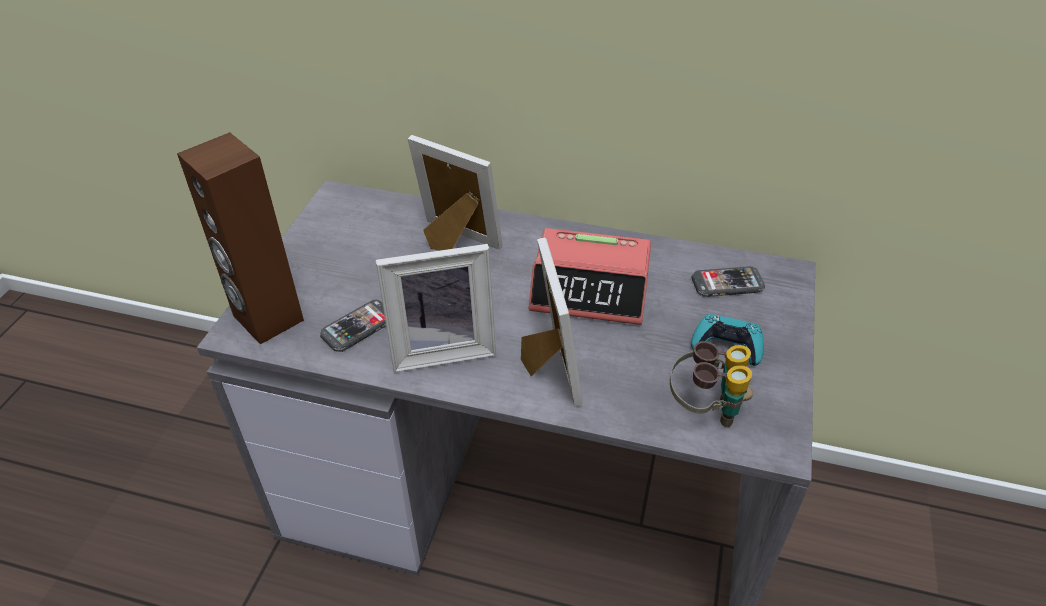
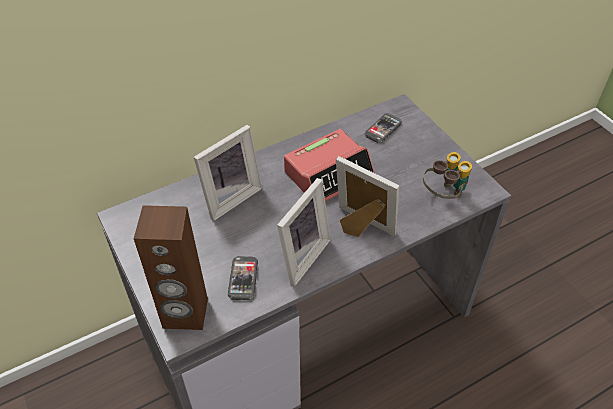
camera: 45 degrees left, 5 degrees up
picture frame [408,135,502,251] -> picture frame turned 150 degrees clockwise [194,125,262,221]
turquoise game controller [691,314,764,366] -> none

